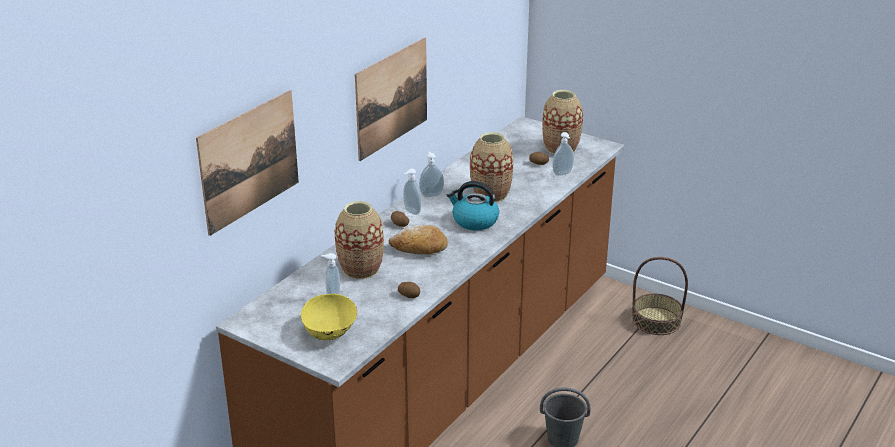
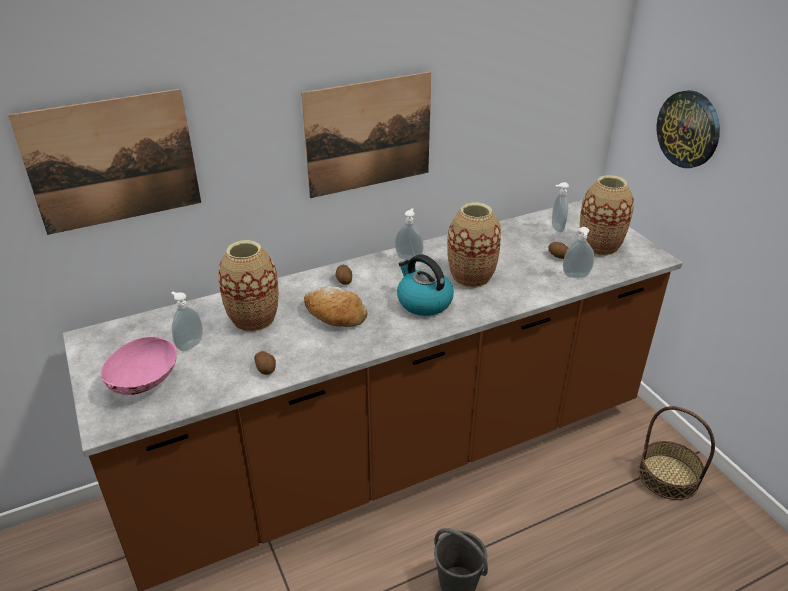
camera: 30 degrees right, 5 degrees up
yellow bowl [301,294,357,340] -> pink bowl [100,337,177,395]
soap dispenser [403,168,421,215] -> soap dispenser moved to [552,182,569,232]
none -> wall clock [657,90,720,168]

